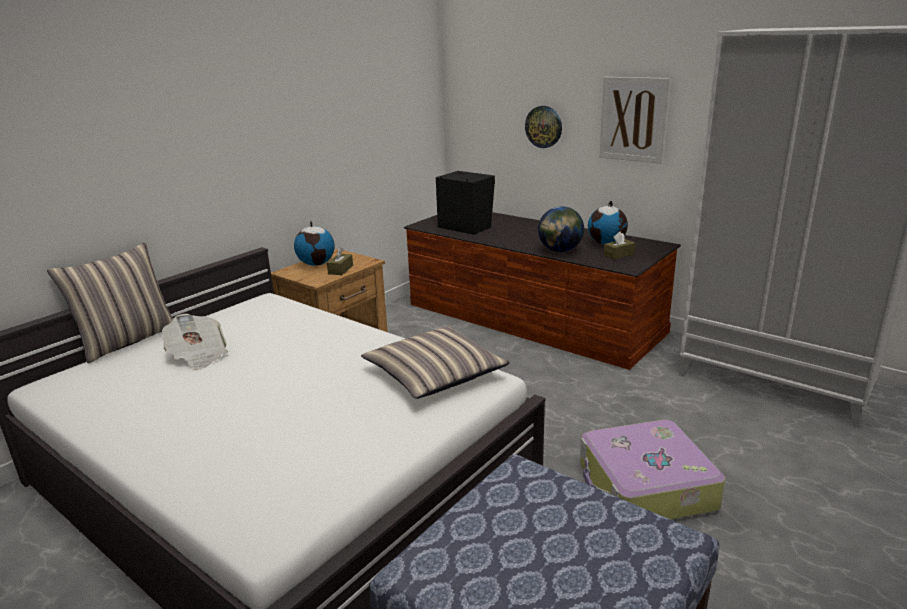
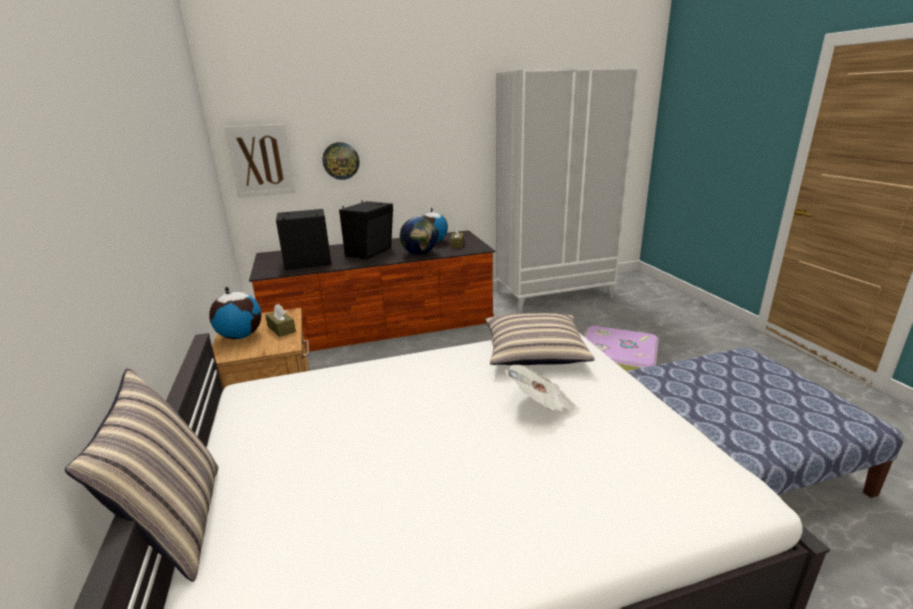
camera: 55 degrees left, 0 degrees up
newspaper [162,314,228,370] -> newspaper moved to [504,365,580,412]
picture [599,77,670,164] -> picture moved to [224,124,296,197]
none -> black speaker [339,200,393,260]

